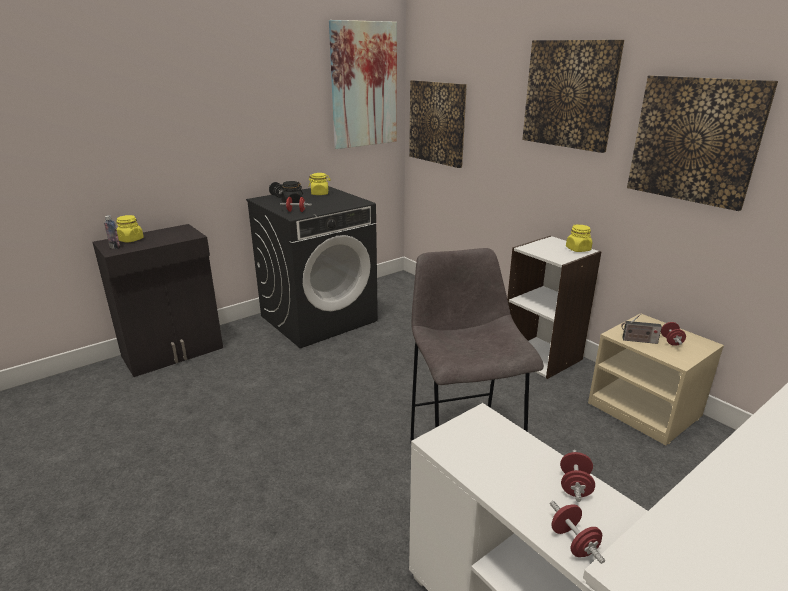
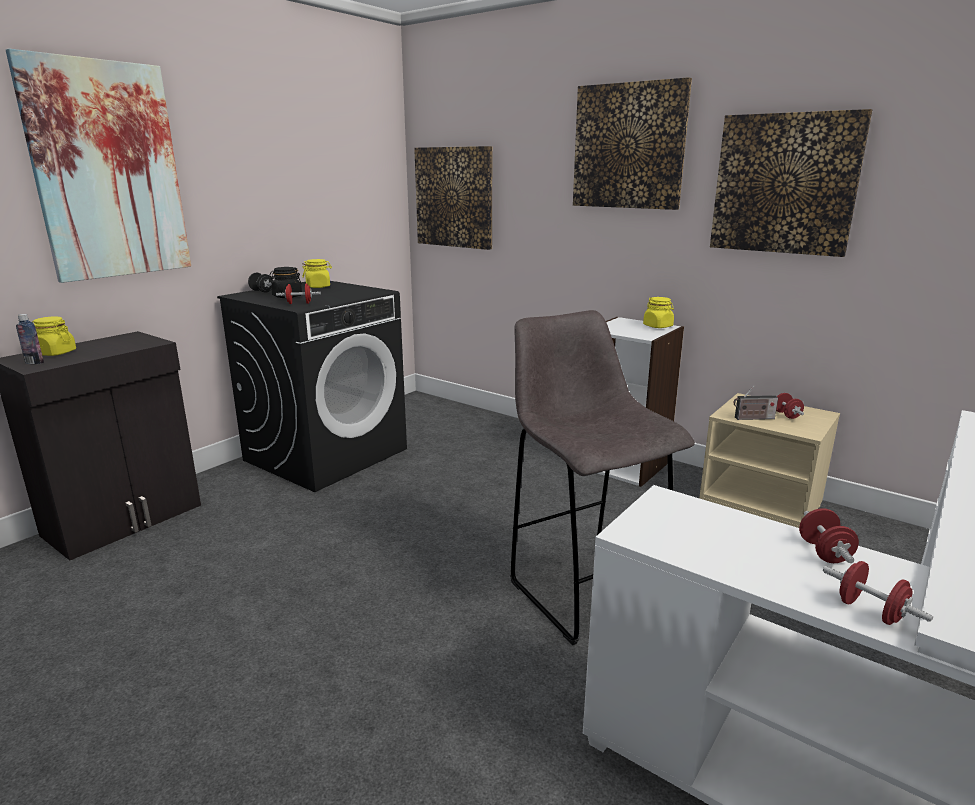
camera: 15 degrees left, 5 degrees down
picture [329,20,397,149] -> picture moved to [6,48,191,283]

